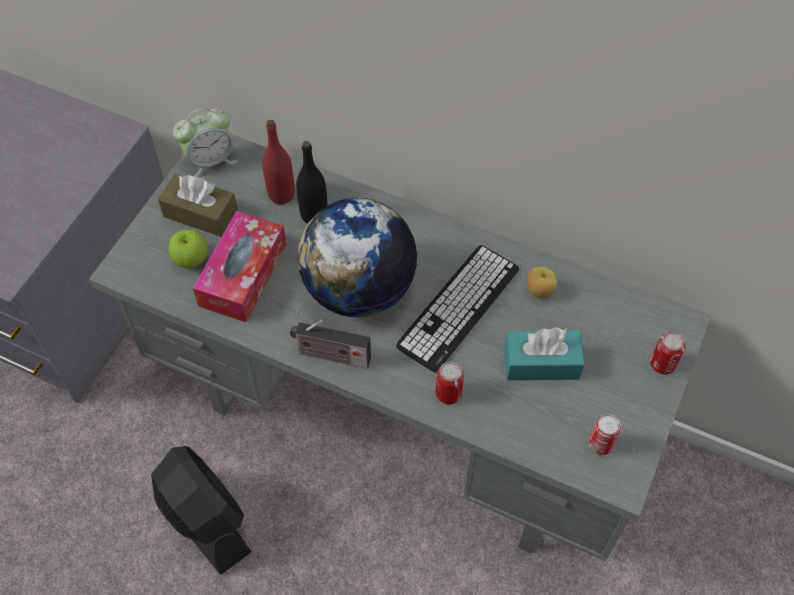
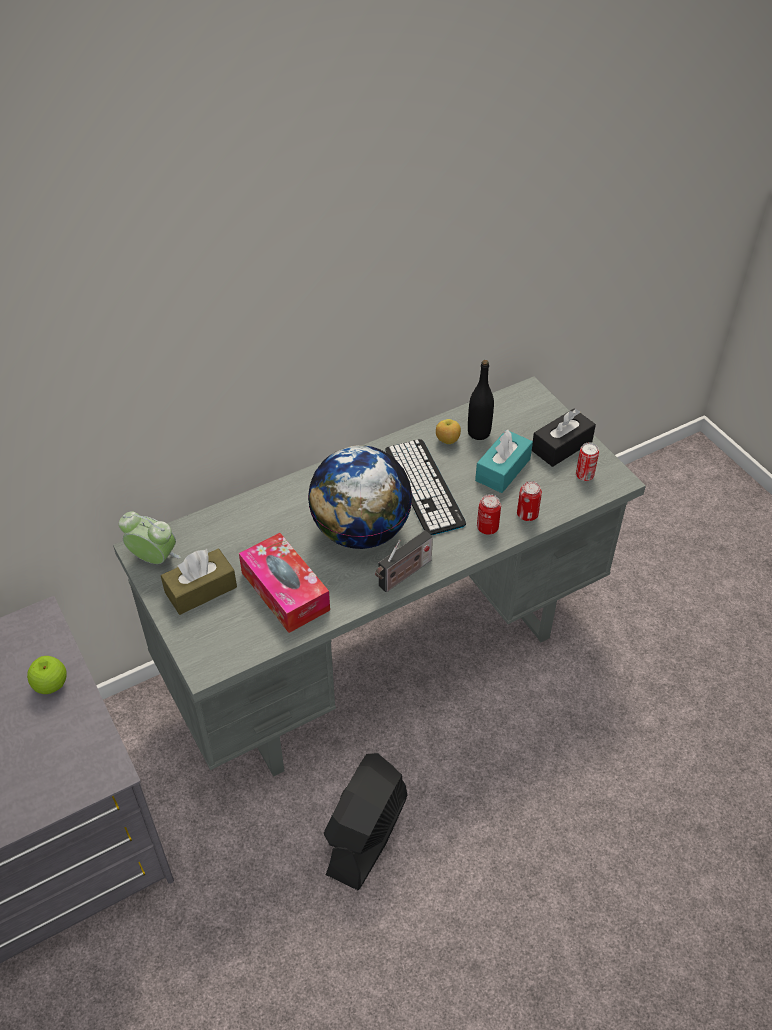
camera: 55 degrees left, 10 degrees down
black fan [151,446,252,575] -> black fan turned 60 degrees counterclockwise [324,753,407,890]
apple [169,229,208,269] -> apple moved to [27,656,67,694]
alarm clock [173,108,237,177] -> alarm clock turned 75 degrees counterclockwise [119,511,181,564]
red bottle [262,120,295,204] -> none
black bottle [296,141,327,224] -> black bottle moved to [468,360,494,440]
can [650,331,685,374] -> can moved to [517,481,542,521]
none -> black tissue box [532,409,596,467]

